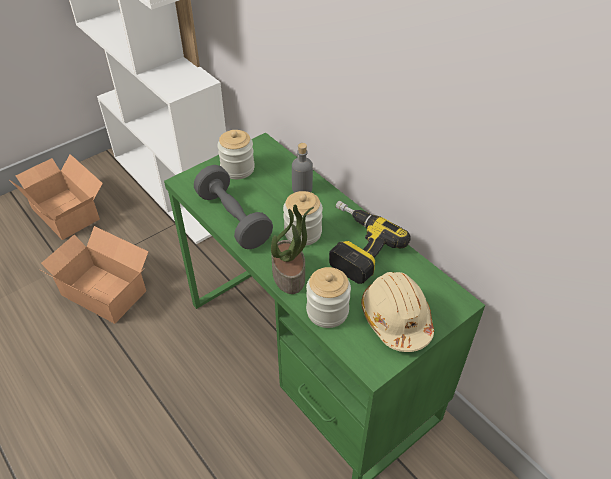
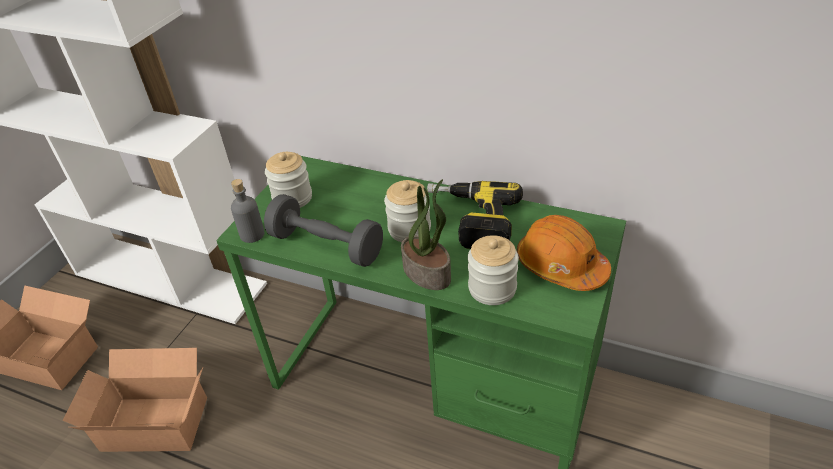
camera: 25 degrees left, 5 degrees down
grey bottle [292,143,313,193] -> grey bottle moved to [231,179,264,243]
beige hard hat [361,272,434,352] -> orange hard hat [517,215,611,291]

